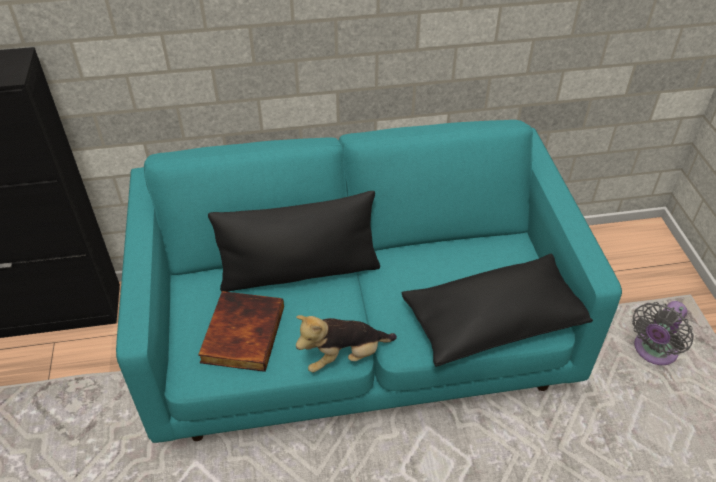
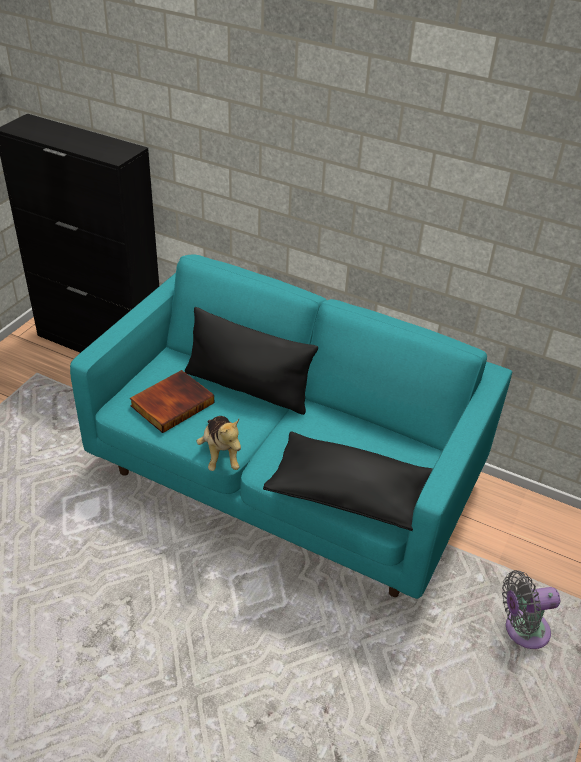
camera: 35 degrees right, 5 degrees down
plush toy [296,315,397,373] -> plush toy turned 120 degrees counterclockwise [197,416,241,471]

